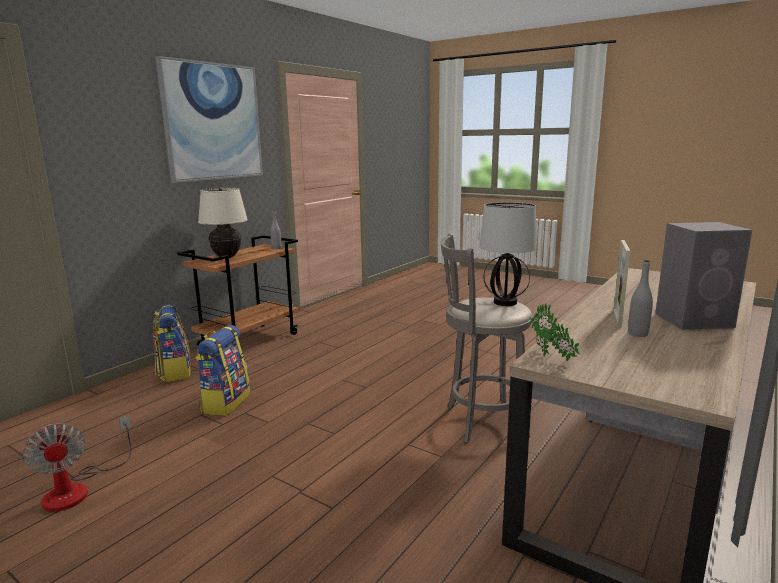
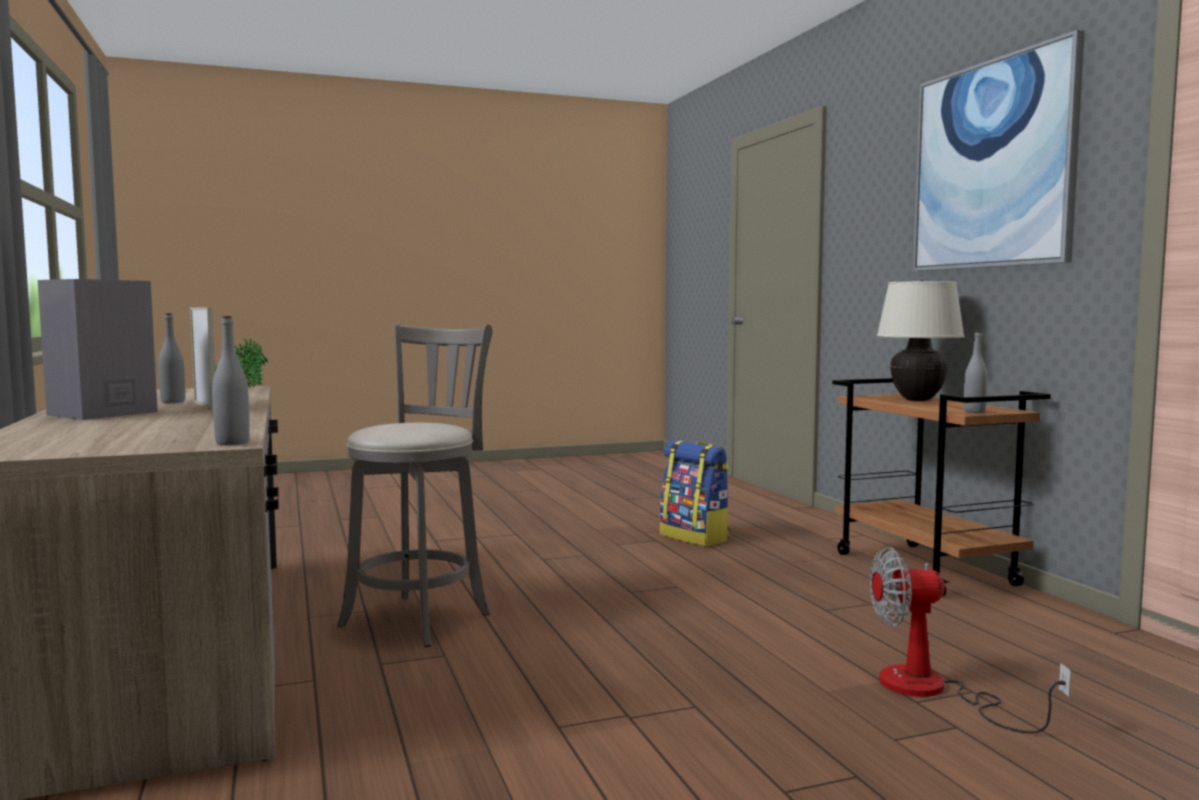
camera: 125 degrees right, 10 degrees down
fan [23,415,131,512] -> fan moved to [869,547,1071,733]
backpack [153,304,191,382] -> none
table lamp [479,202,537,306] -> none
none -> grey bottle [212,316,250,445]

